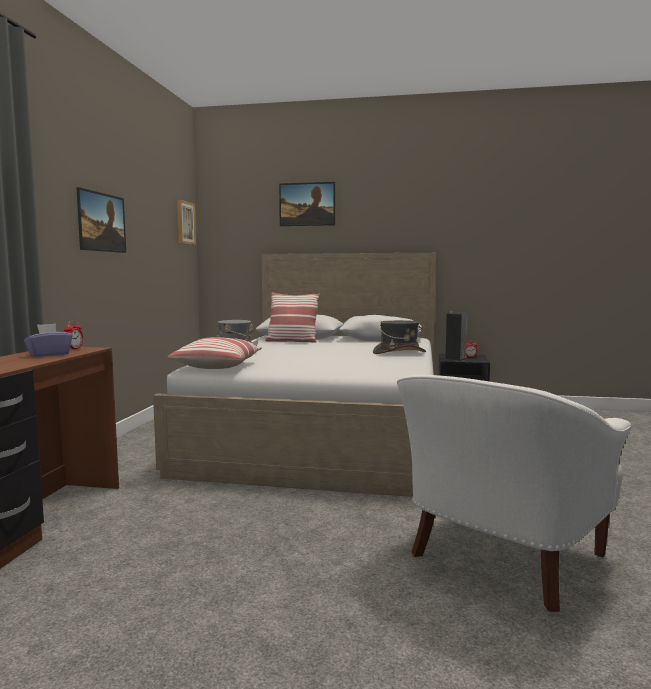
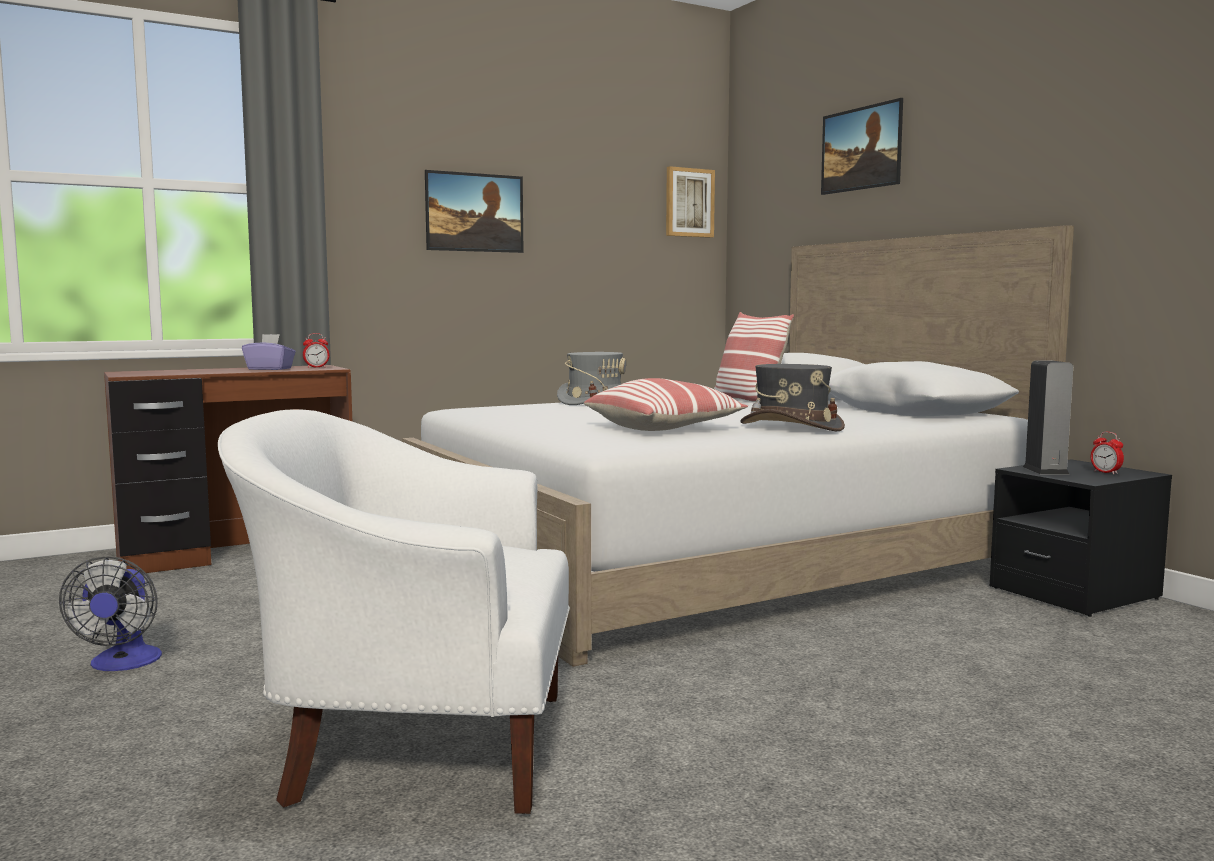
camera: 50 degrees right, 0 degrees up
pillow [168,337,262,369] -> pillow moved to [584,378,748,431]
none -> fan [59,557,162,671]

